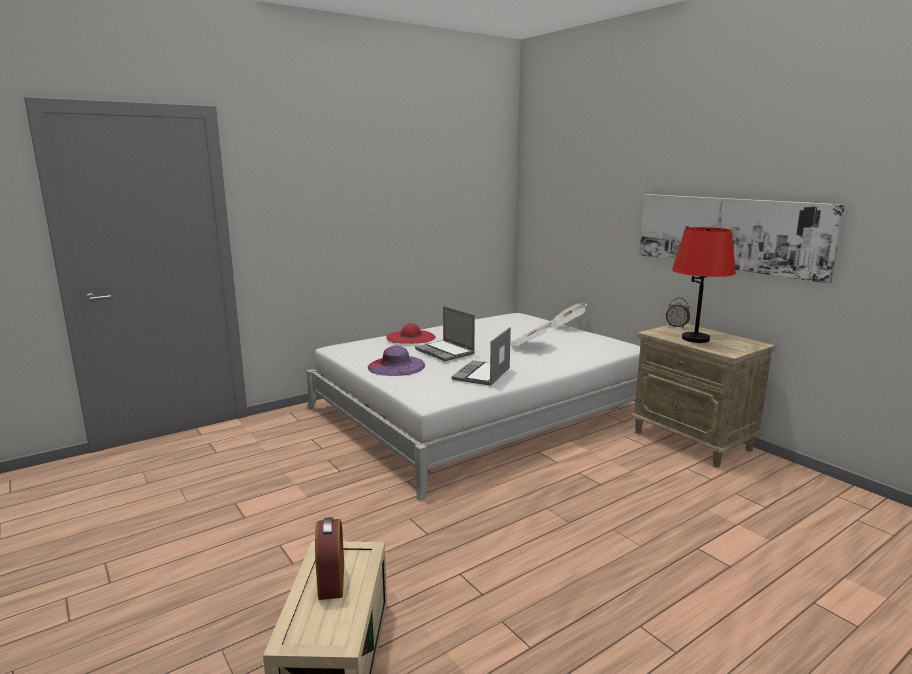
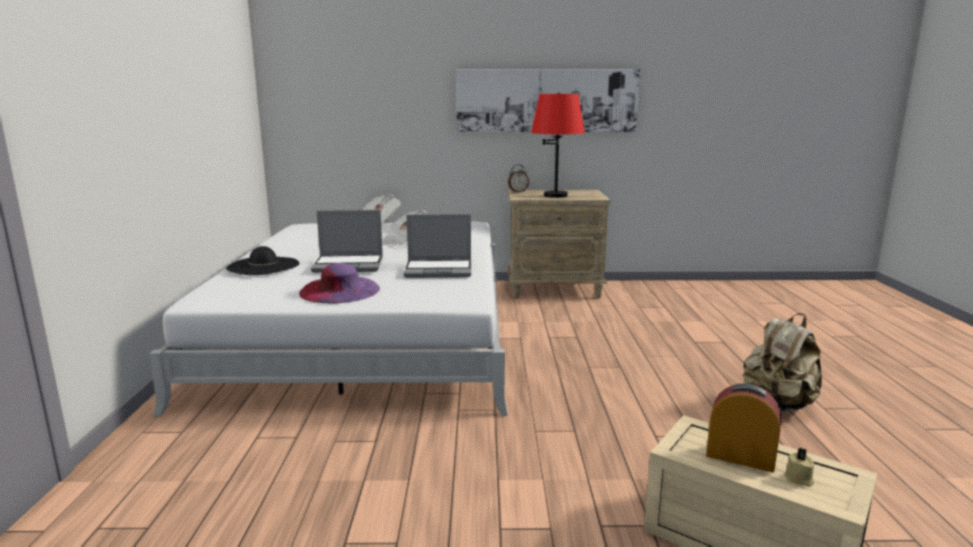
camera: 55 degrees left, 0 degrees up
red hat [386,323,436,344] -> black hat [226,246,300,275]
laptop [451,327,511,386] -> laptop turned 60 degrees counterclockwise [403,214,471,278]
none -> beige backpack [743,313,822,411]
none -> beige candle [785,448,814,487]

